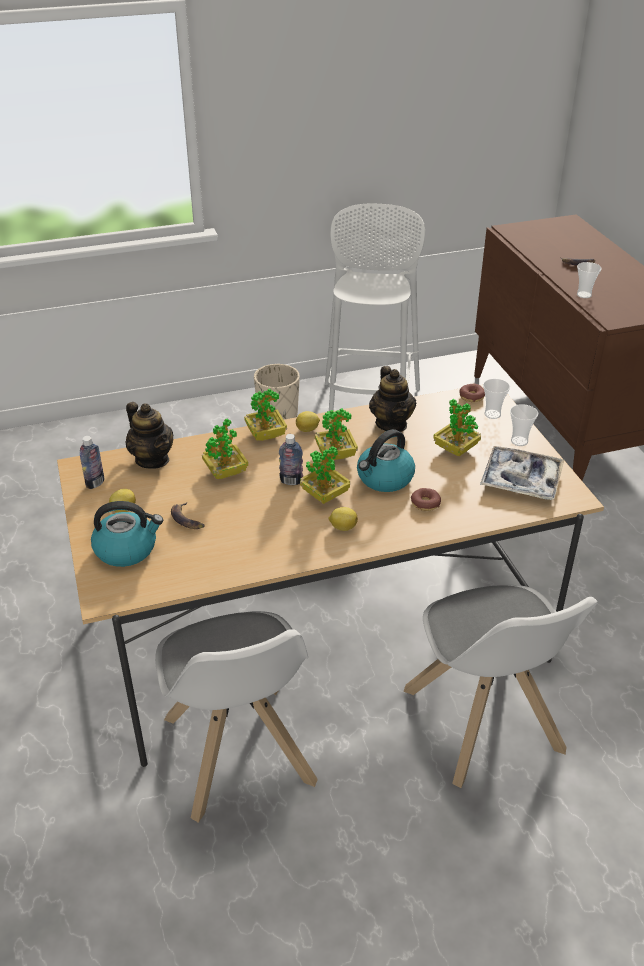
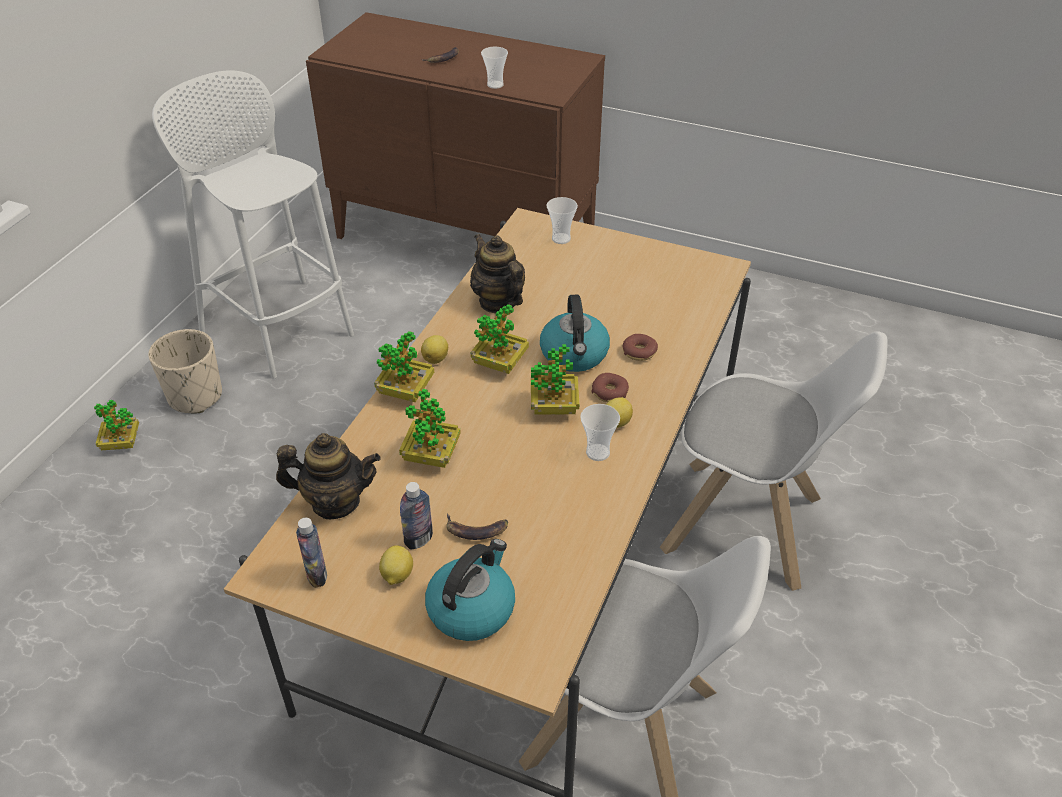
camera: 50 degrees left, 5 degrees up
bottle [279,434,303,485] -> bottle moved to [400,482,433,550]
teapot [369,366,416,432] -> teapot turned 150 degrees counterclockwise [470,234,525,313]
potted plant [433,399,481,456] -> potted plant moved to [94,400,139,450]
donut [460,384,485,402] -> donut moved to [591,373,629,402]
tray [480,446,564,500] -> none
cup [510,404,538,446] -> cup moved to [580,404,620,461]

